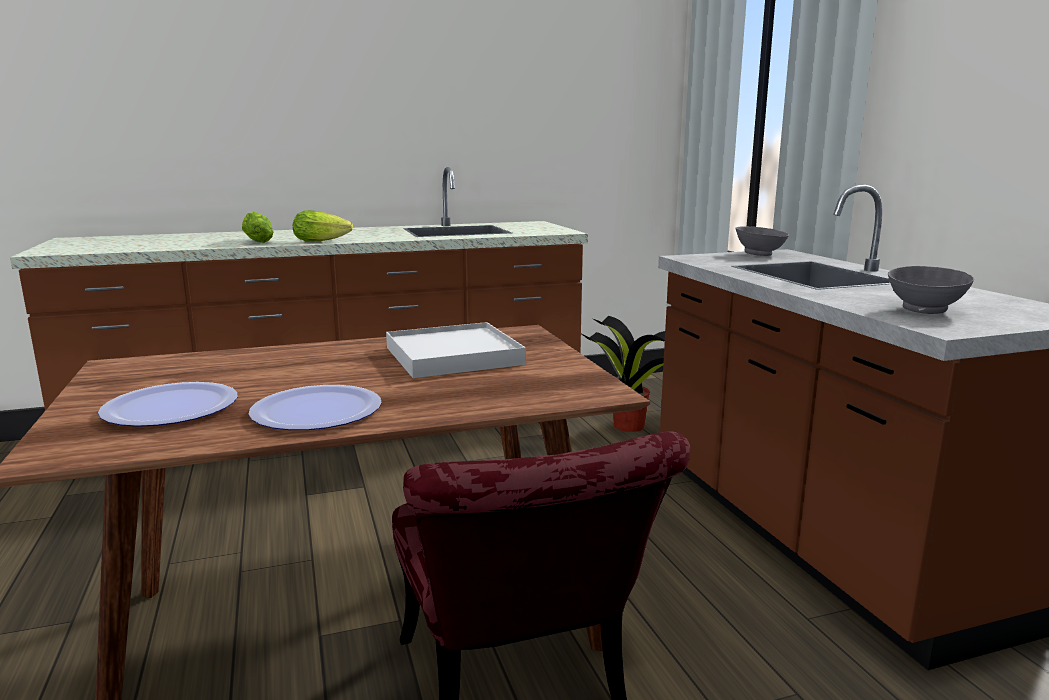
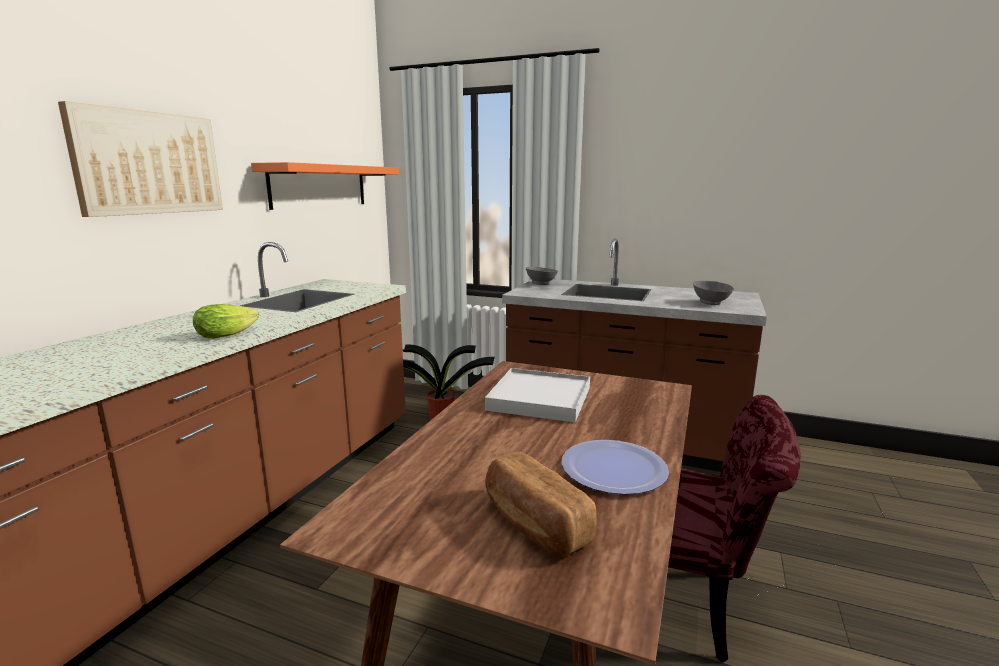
camera: 50 degrees left, 0 degrees up
plate [98,382,238,427] -> bread [485,452,597,557]
lettuce [242,212,273,243] -> none
none -> picture [58,101,223,217]
none -> orange shelf [251,162,399,210]

